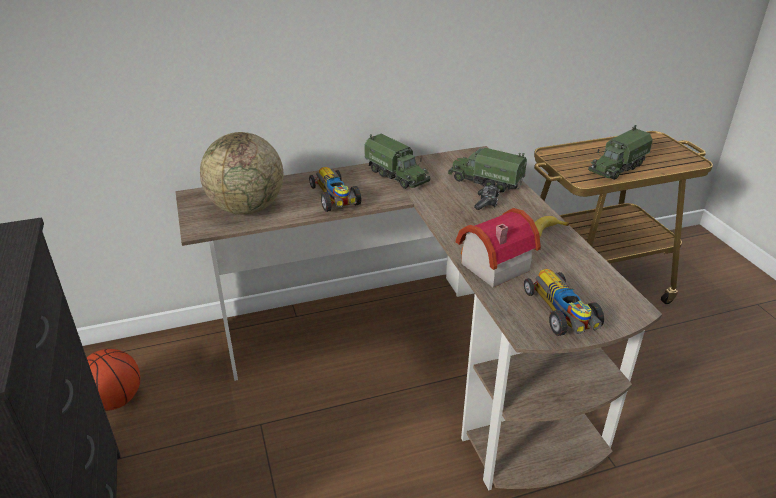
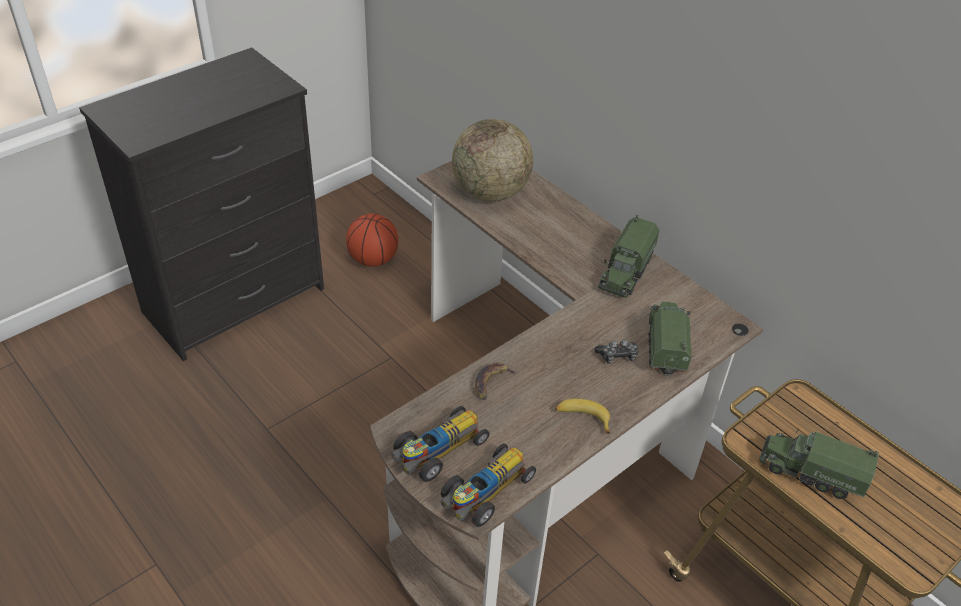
camera: 65 degrees right, 10 degrees up
toy car [309,167,361,212] -> toy car moved to [441,443,536,527]
toy house [456,208,541,287] -> banana [475,362,518,400]

